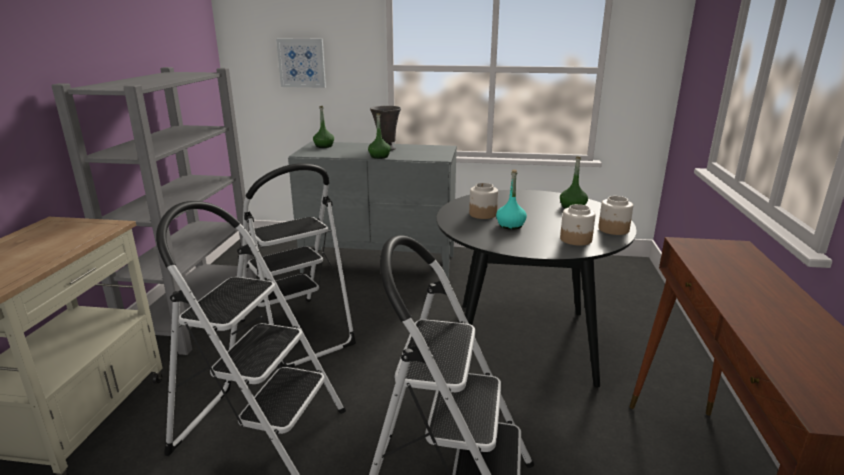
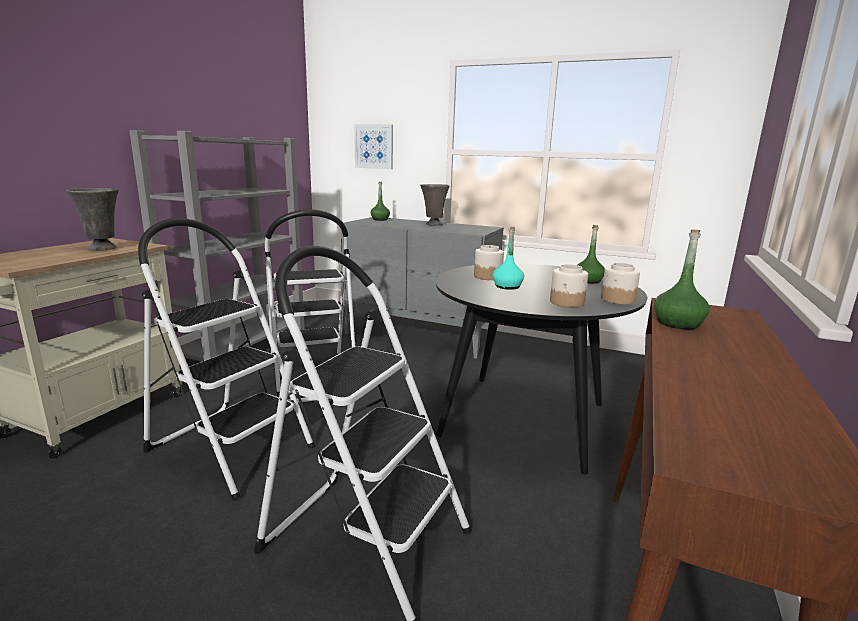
camera: 15 degrees right, 5 degrees down
green bottle [368,113,391,159] -> green bottle moved to [654,230,709,329]
none -> grey vase [66,188,119,251]

